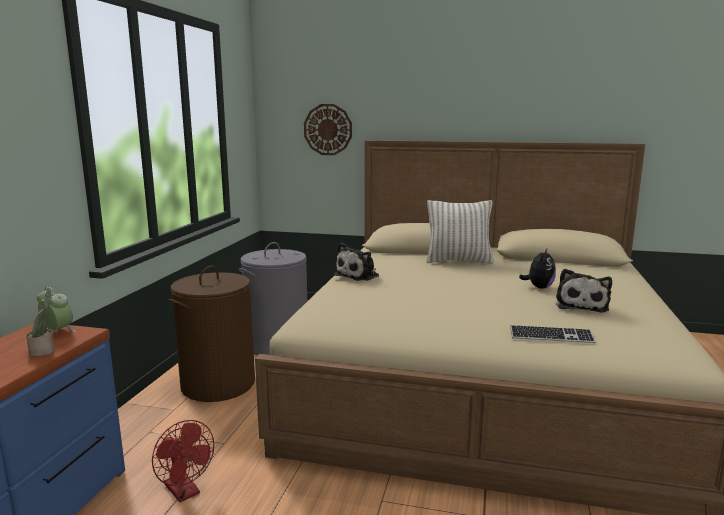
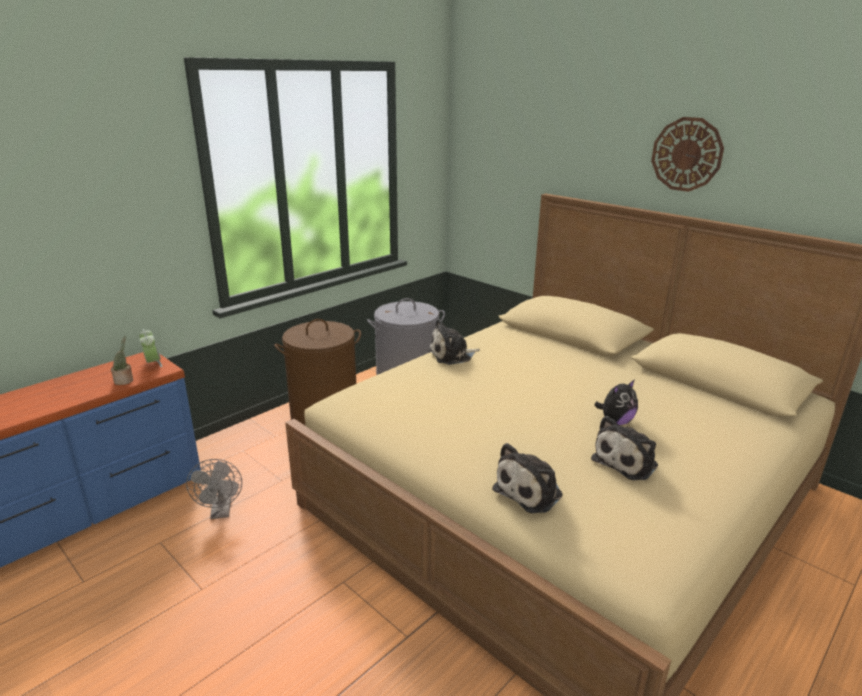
camera: 30 degrees right, 10 degrees up
red fan [152,420,214,502] -> grey fan [186,459,242,519]
wall clock [304,104,352,155] -> wall clock moved to [651,117,724,192]
pillow [427,200,494,264] -> none
keyboard [510,325,596,343] -> plush toy [492,443,563,513]

